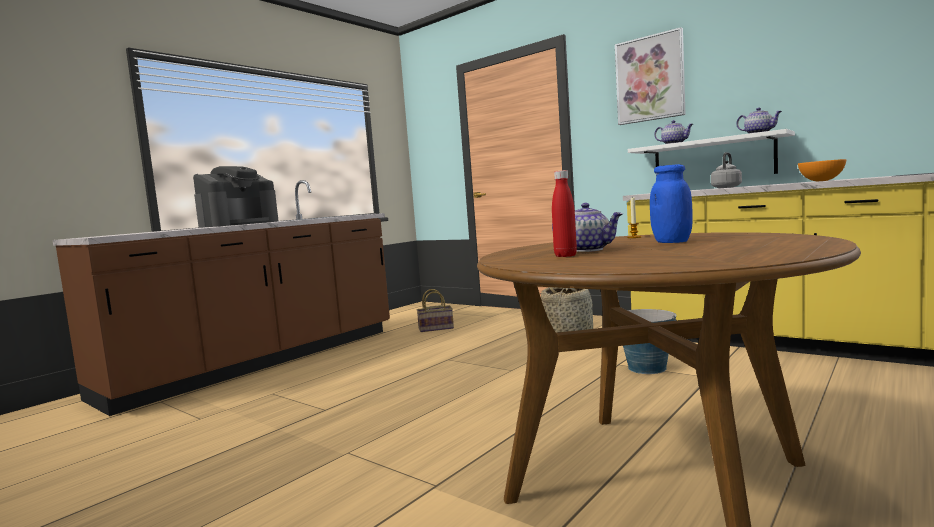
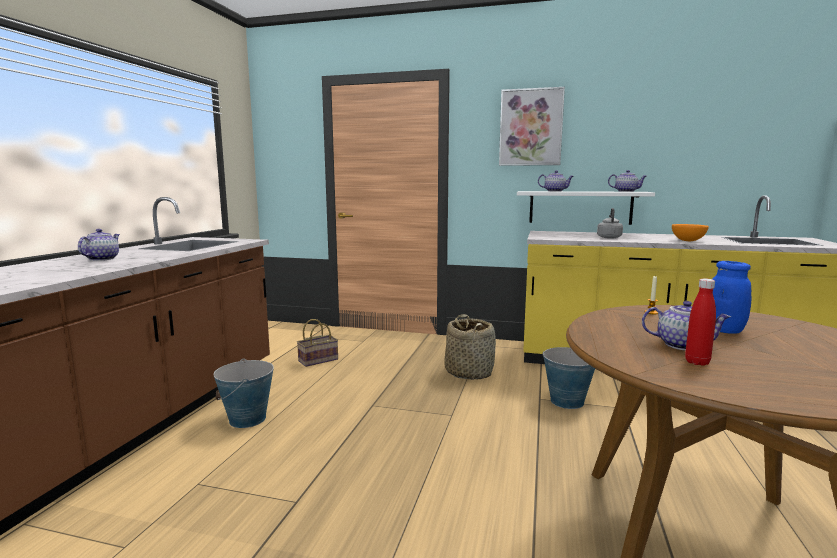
camera: 25 degrees left, 5 degrees up
coffee machine [193,166,278,228] -> teapot [78,229,120,261]
none -> bucket [213,358,274,428]

